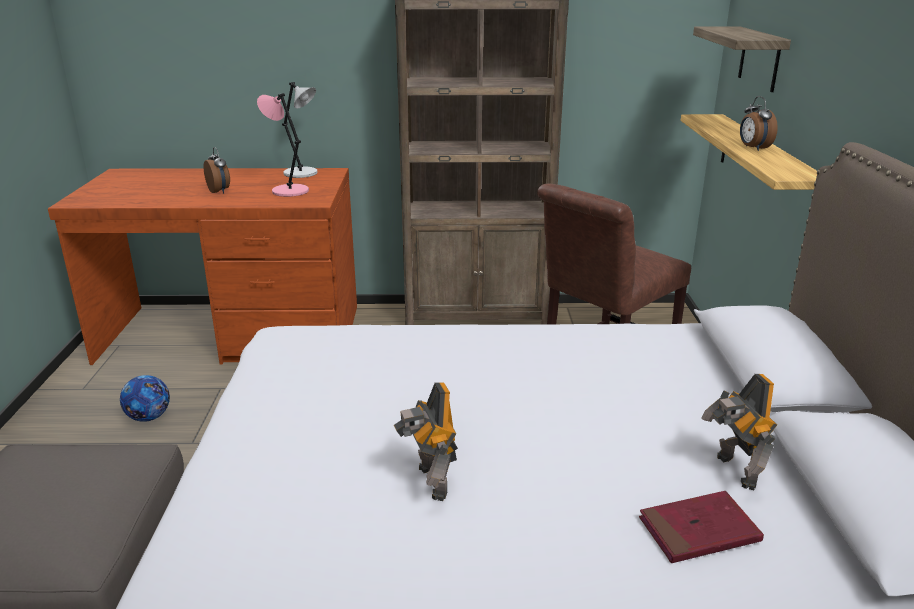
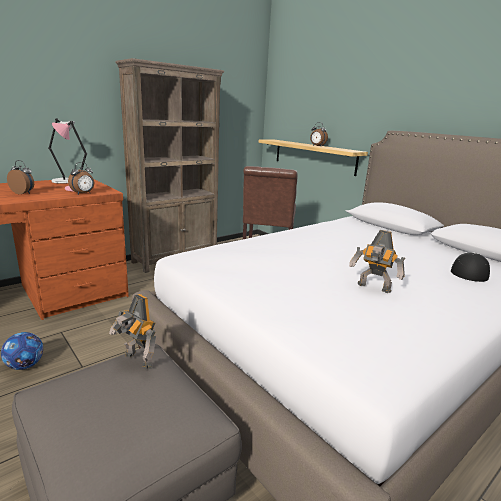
camera: 40 degrees left, 5 degrees down
red book [639,491,764,563] -> cap [451,252,490,282]
shelf [693,27,791,92] -> none
toy robot [701,374,777,490] -> toy robot moved to [109,294,156,370]
none -> alarm clock [68,162,94,194]

